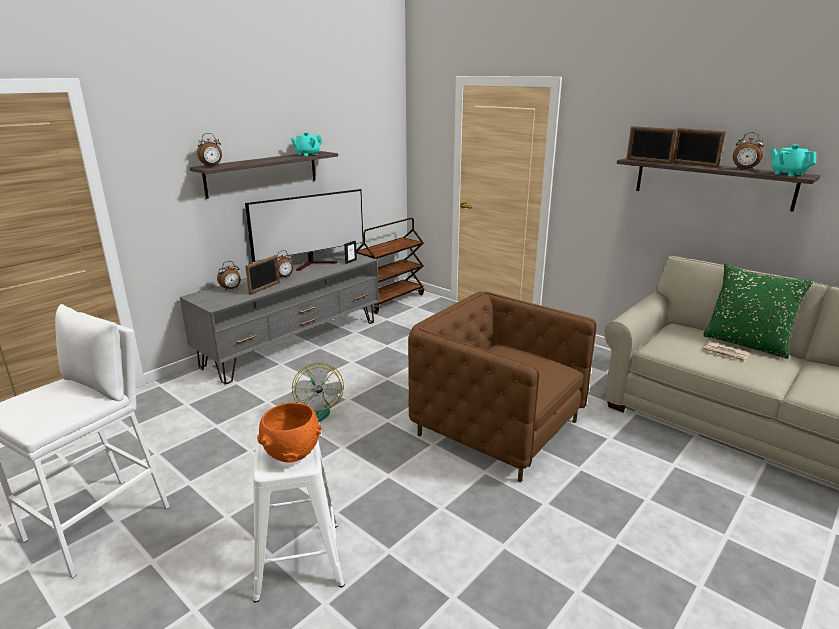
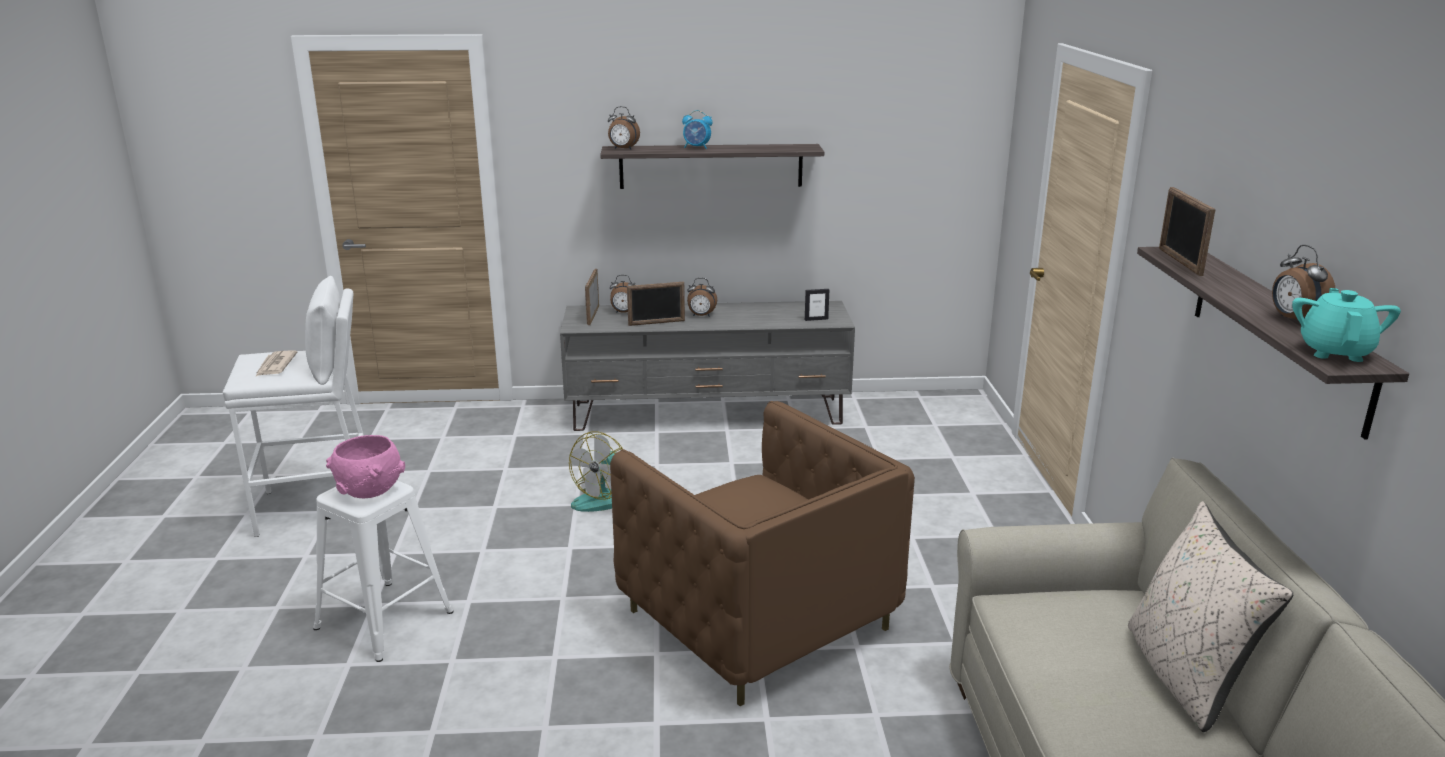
camera: 45 degrees right, 0 degrees up
television [245,189,364,271] -> none
orange bowl [257,403,322,463] -> pink bowl [326,435,405,499]
turquoise teapot [291,132,322,156] -> none
brown cart [356,218,424,314] -> none
brown armchair [408,292,597,482] -> brown armchair turned 150 degrees clockwise [610,401,915,706]
picture frame [672,128,726,168] -> picture frame moved to [585,269,599,325]
green pillow [703,264,813,359] -> beige pillow [1128,501,1293,732]
newspaper [703,341,749,363] -> newspaper moved to [256,351,297,376]
none -> alarm clock [682,110,712,149]

